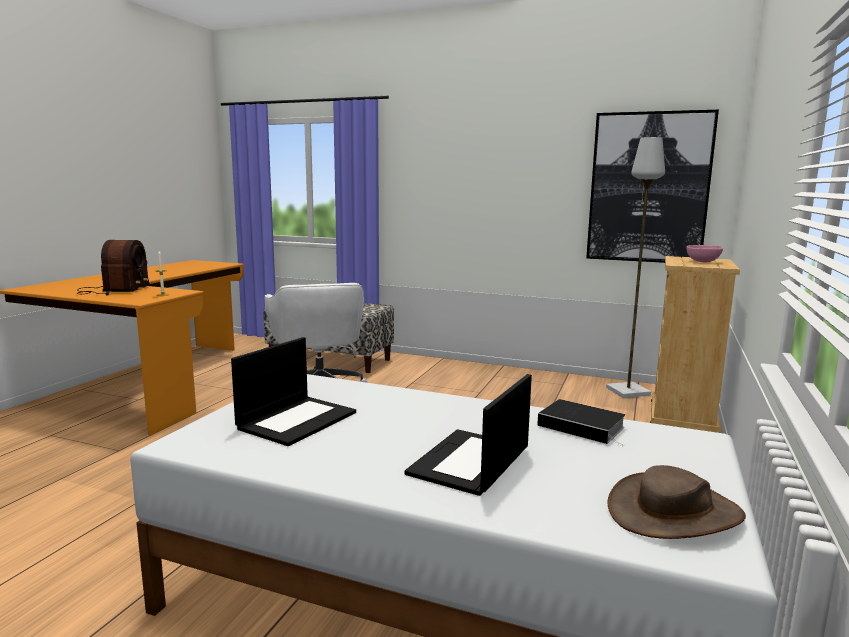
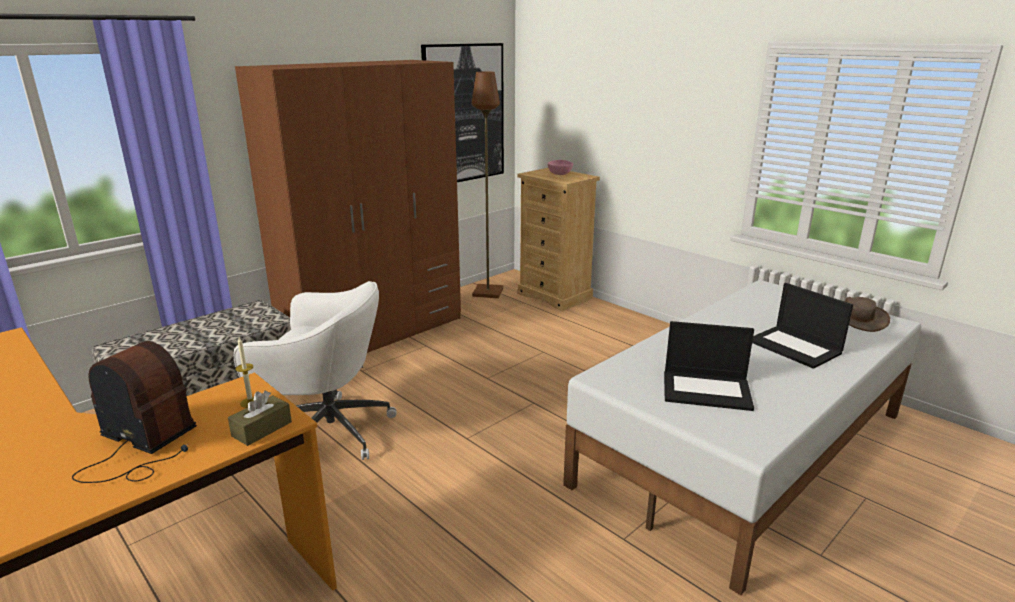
camera: 65 degrees left, 10 degrees up
laptop [231,337,356,446] -> laptop turned 135 degrees clockwise [664,321,754,411]
book [537,399,625,446] -> none
grey floor lamp [606,137,665,398] -> brown floor lamp [472,71,503,298]
none -> brown tissue box [228,391,292,446]
none -> brown wardrobe [235,60,461,353]

